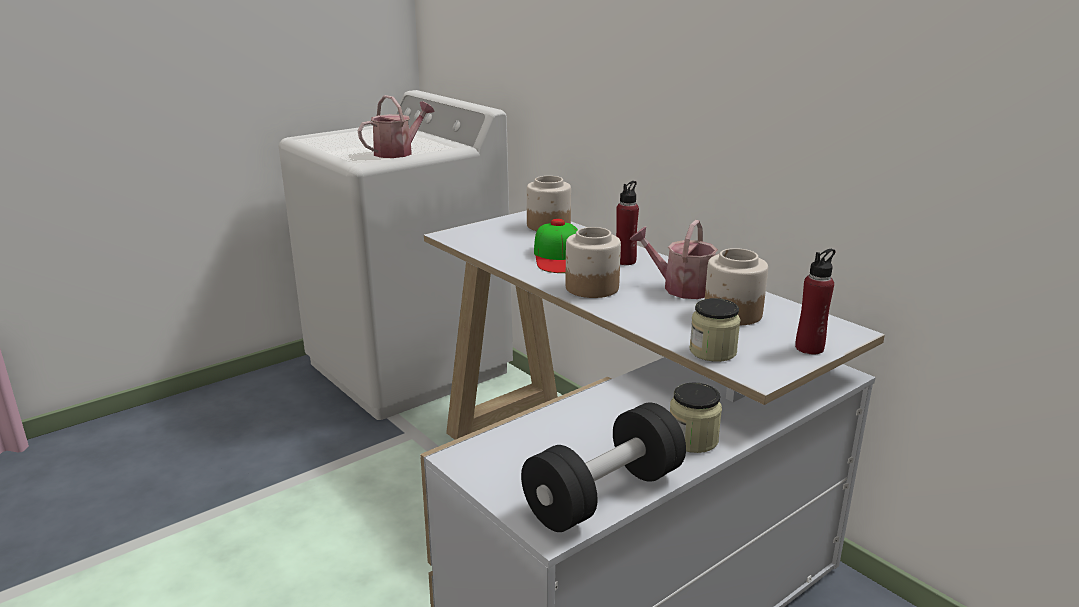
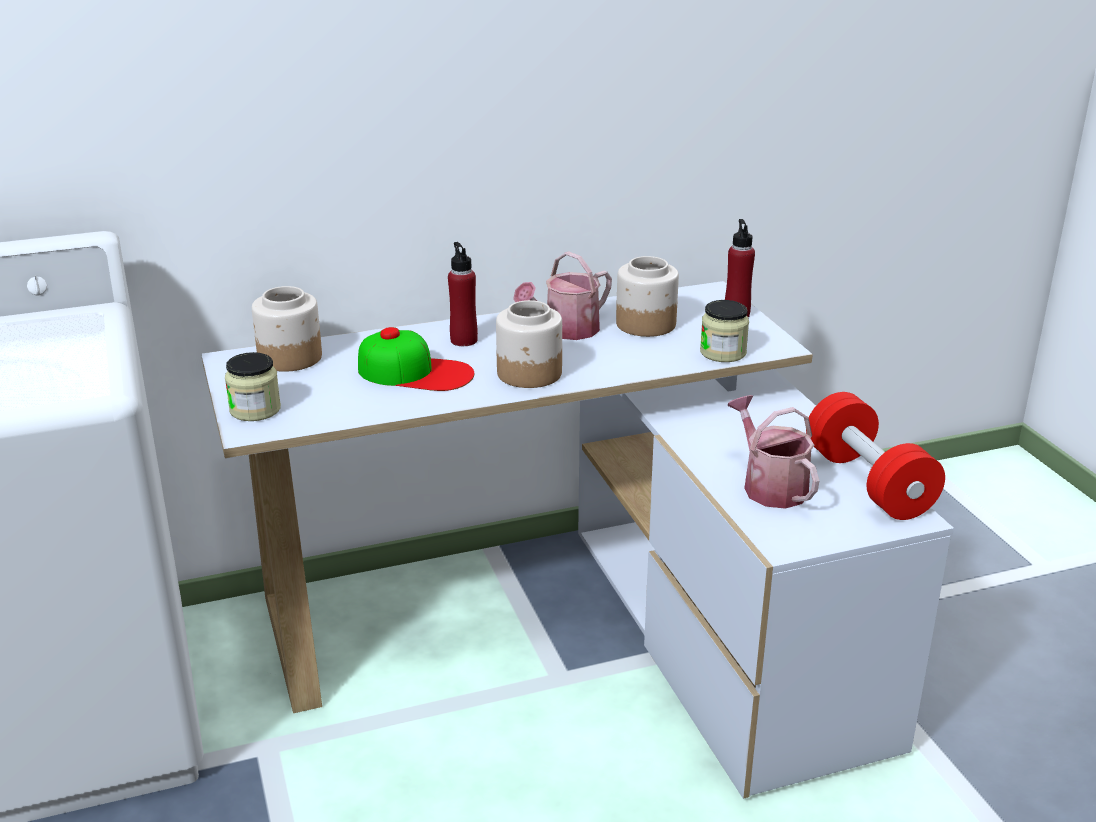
camera: 70 degrees left, 5 degrees up
watering can [358,95,435,158] -> watering can moved to [728,395,819,509]
black dumbbell [521,402,686,532] -> red dumbbell [806,392,945,520]
jar [670,382,722,453] -> jar moved to [225,352,281,421]

